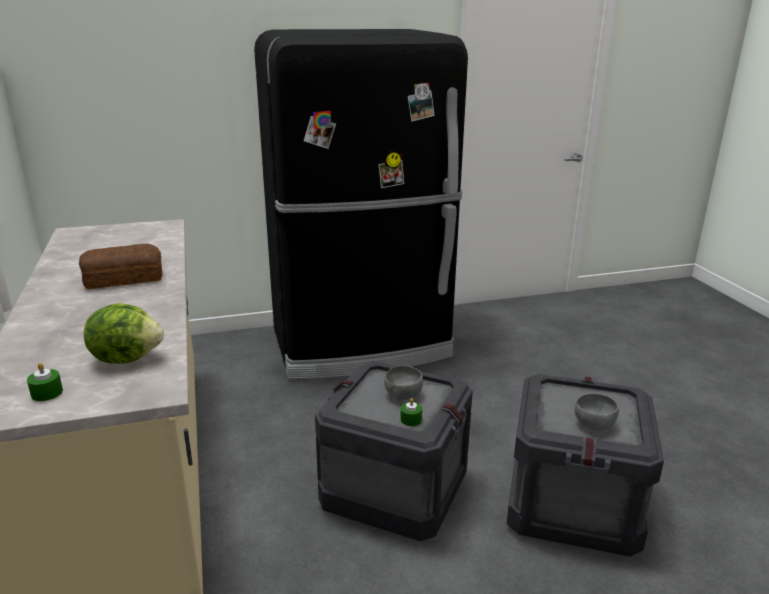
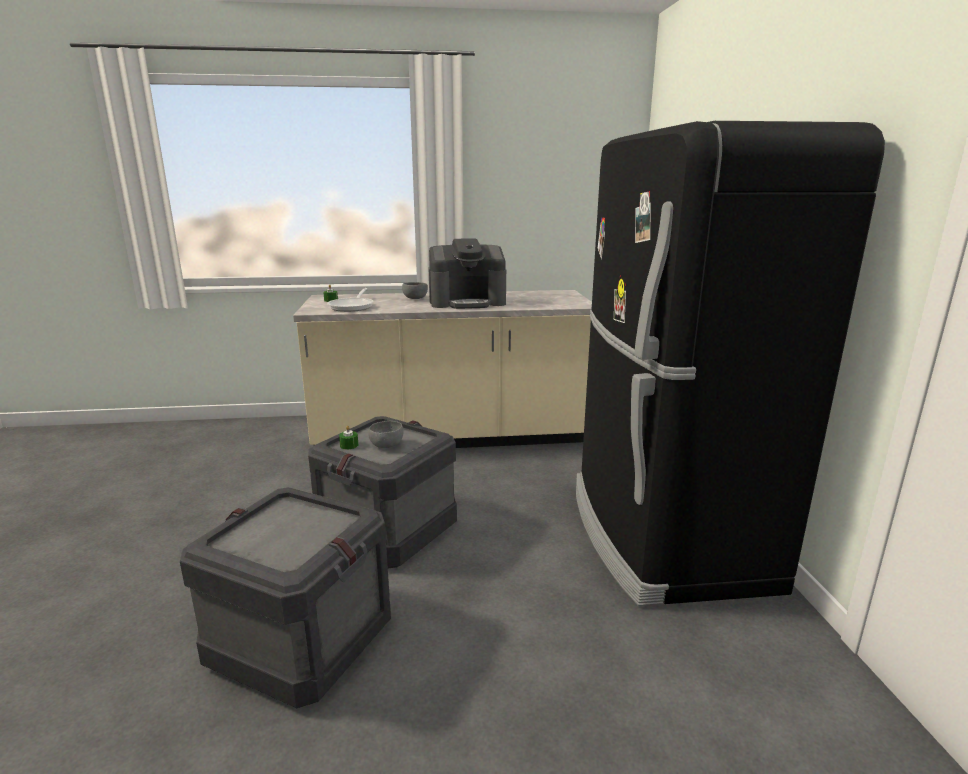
camera: 100 degrees right, 5 degrees down
bread [79,244,162,289] -> coffee machine [429,238,506,309]
lettuce [84,303,164,364] -> frying pan [327,288,373,312]
grey bowl [574,393,619,430] -> grey bowl moved to [402,282,428,299]

